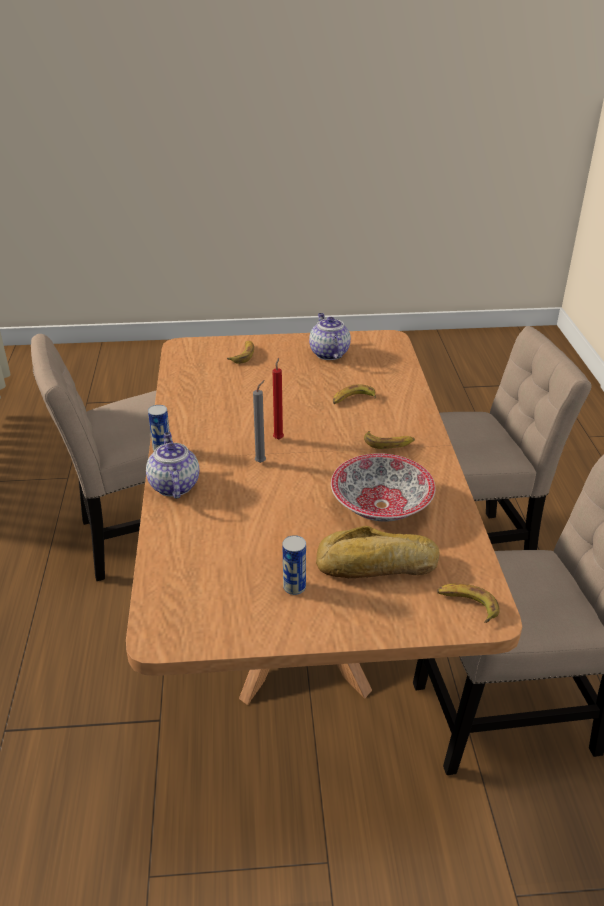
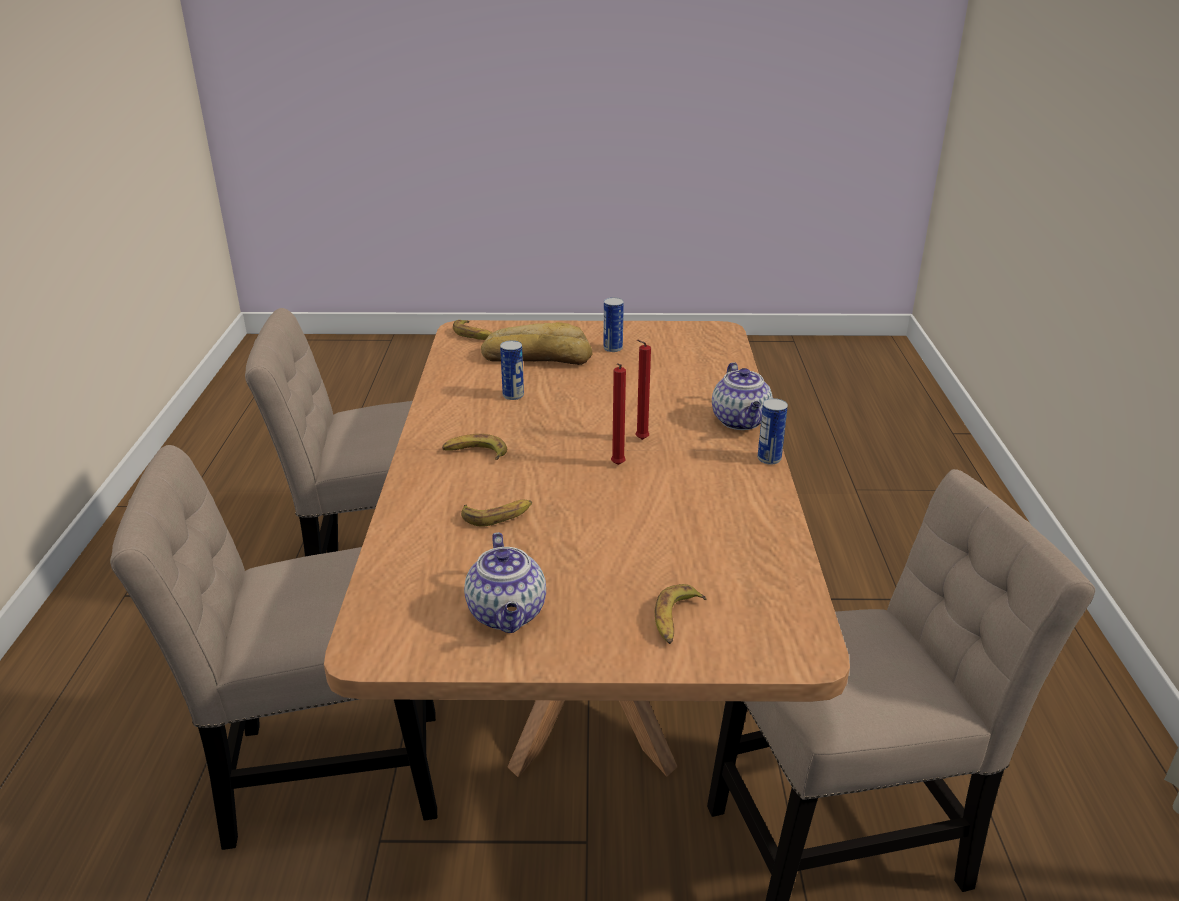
camera: 175 degrees left, 5 degrees down
grey candle [253,380,266,463] -> red candle [636,340,651,440]
bowl [331,453,436,522] -> can [500,340,524,400]

